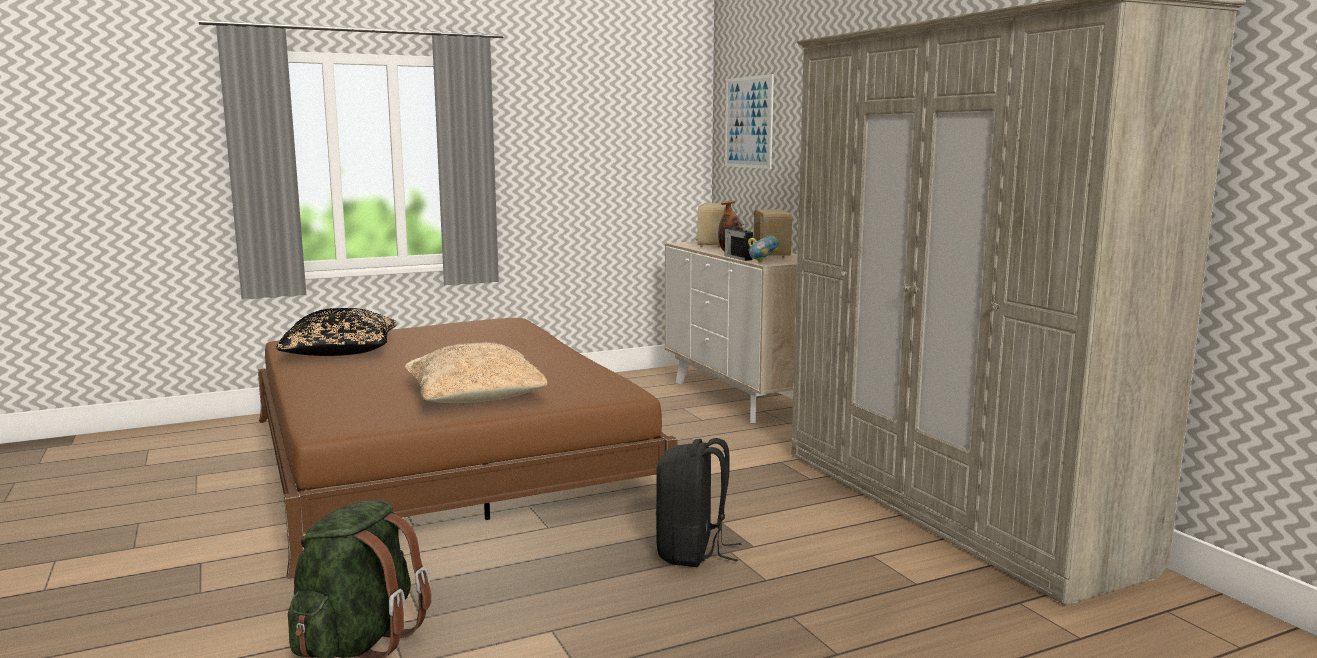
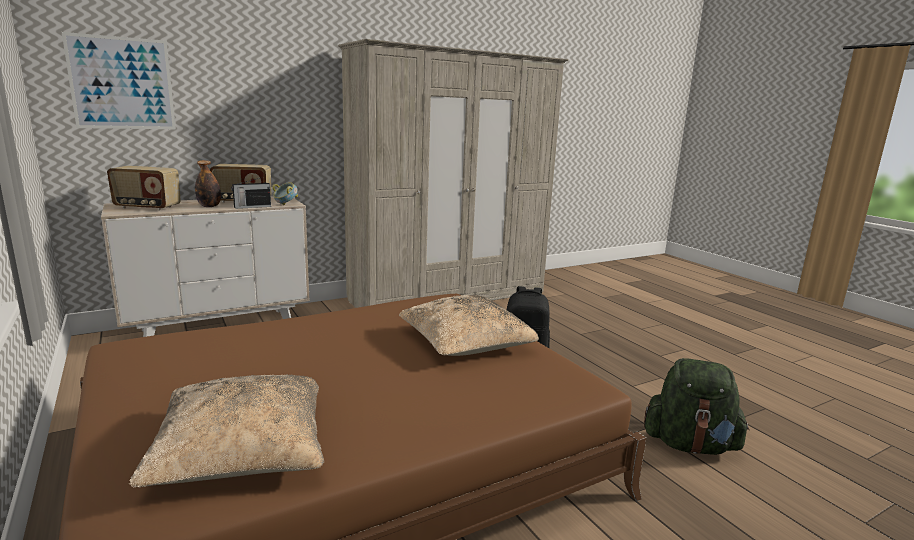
camera: 95 degrees left, 5 degrees up
black pillow [277,308,397,356] -> beige pillow [129,374,324,488]

